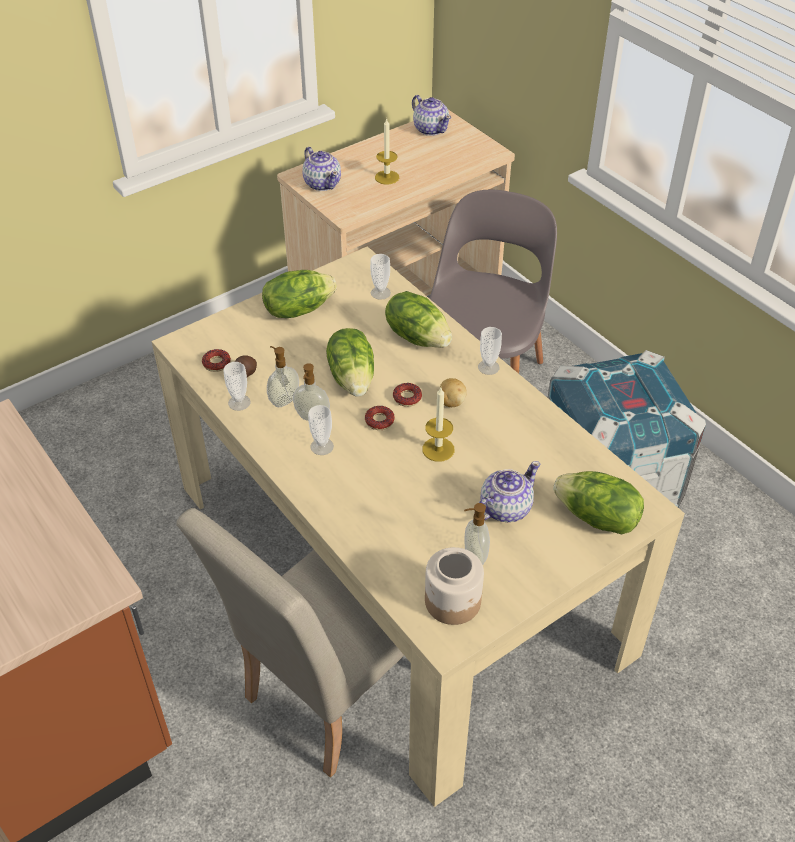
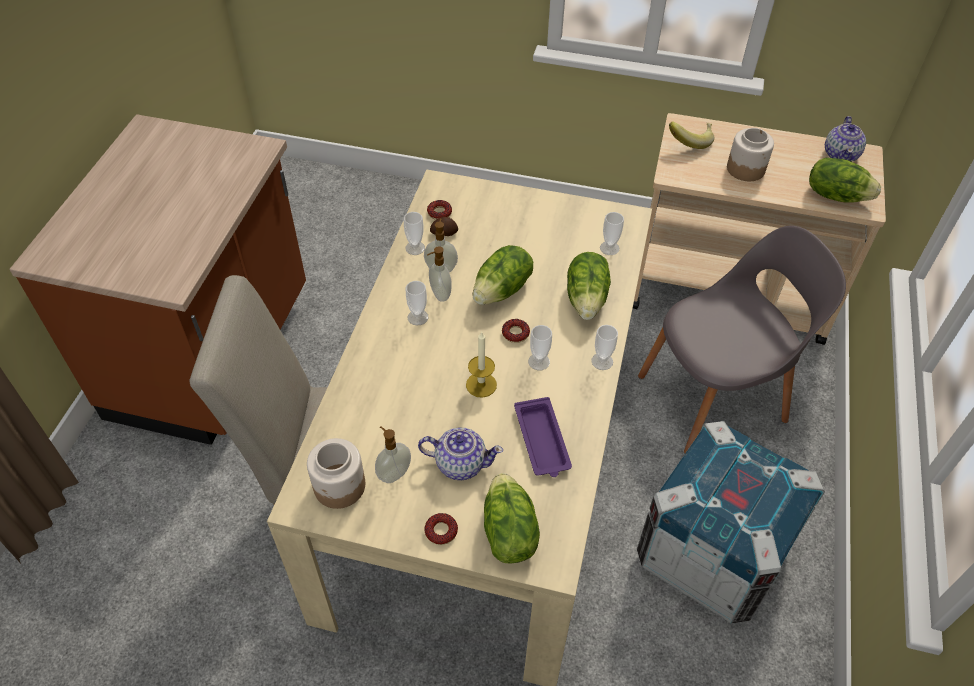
camera: 50 degrees right, 5 degrees up
lettuce [262,270,337,318] -> lettuce moved to [809,158,881,203]
teapot [302,147,341,191] -> banana [669,121,714,149]
donut [365,406,395,430] -> donut moved to [424,513,458,545]
candle [375,118,399,185] -> jar [727,128,774,181]
potato [440,378,467,407] -> cup [528,325,552,370]
none -> purple tray [514,397,572,477]

